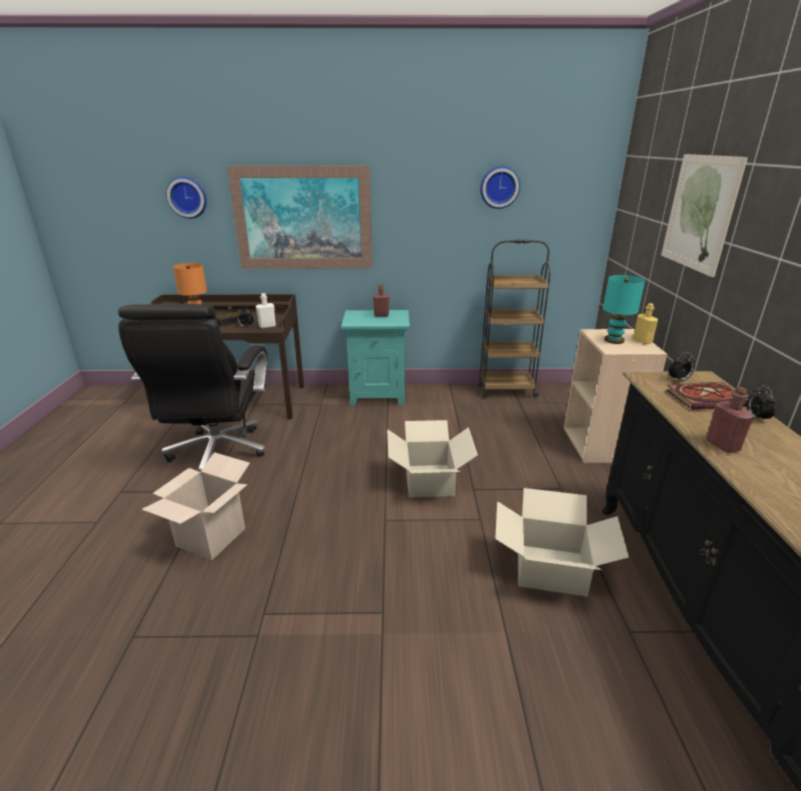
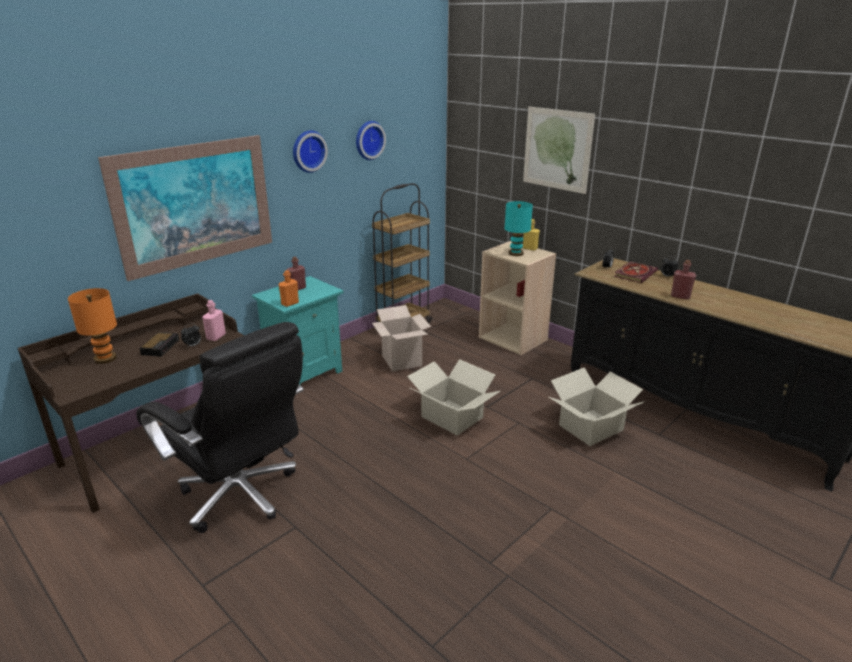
camera: 45 degrees left, 0 degrees up
cardboard box [141,452,250,561] -> cardboard box moved to [372,305,431,372]
wall clock [166,176,207,219] -> wall clock moved to [293,130,328,173]
white bottle [256,293,276,328] -> pink bottle [202,300,226,341]
none -> orange bottle [279,270,299,307]

